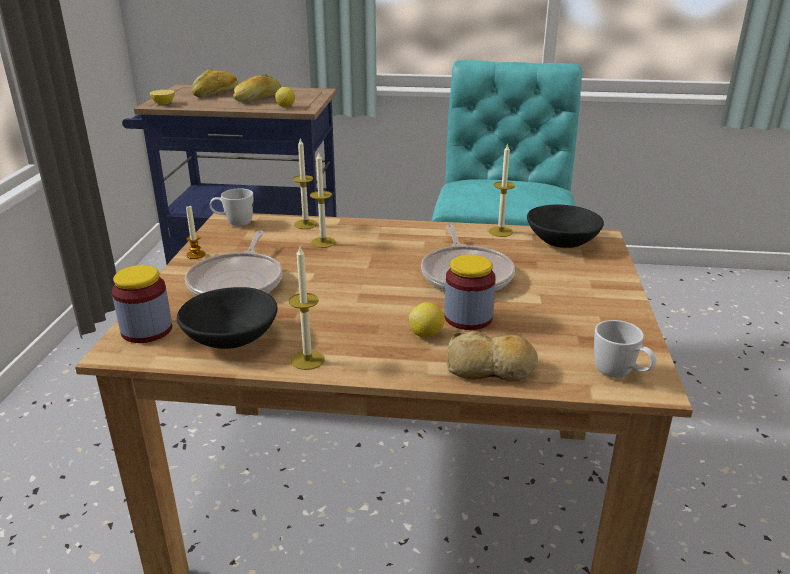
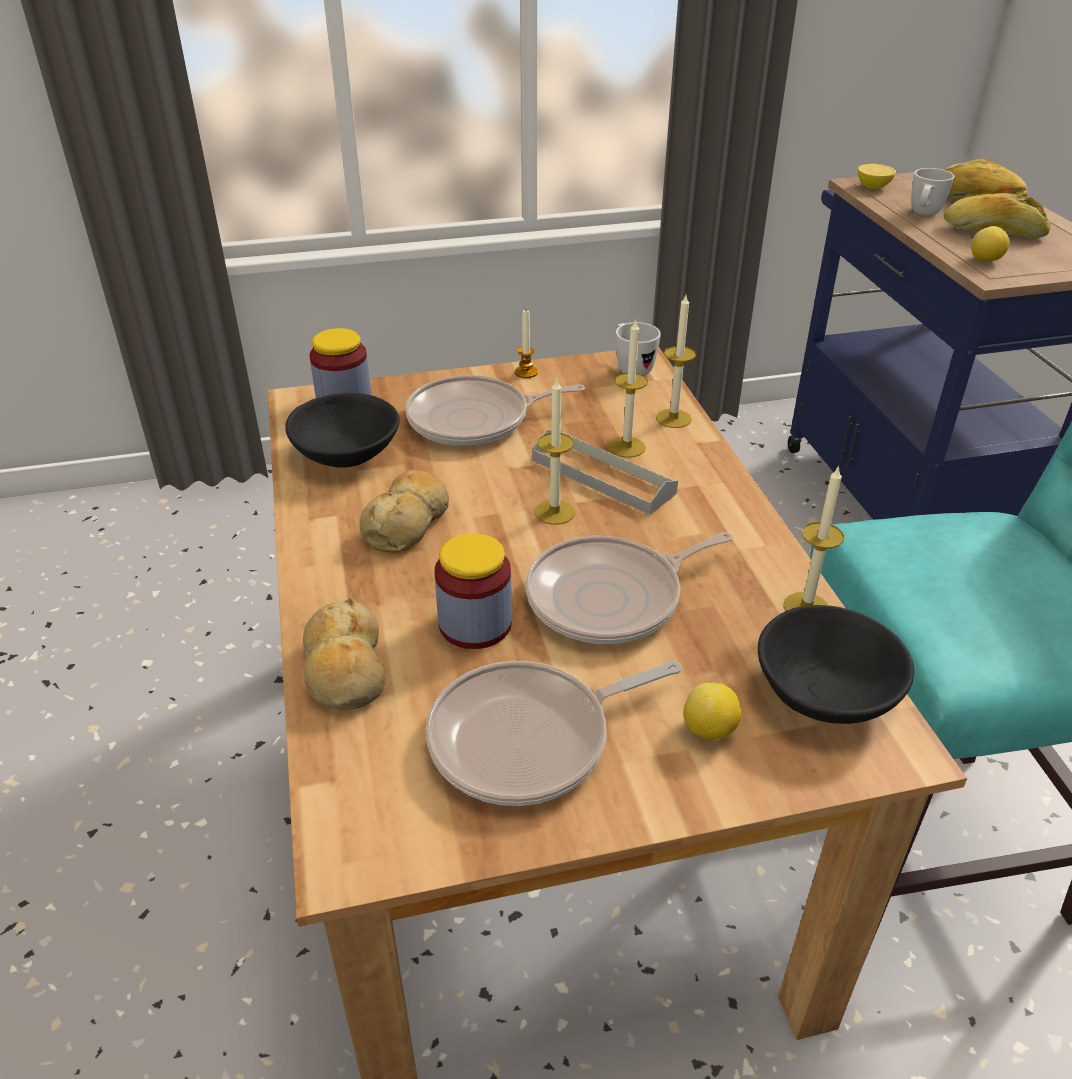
camera: 70 degrees right, 10 degrees up
candle [289,247,325,370] -> candle moved to [535,377,575,525]
lemon [409,302,444,338] -> lemon moved to [683,683,741,741]
white mug [594,320,656,378] -> white mug moved to [911,168,954,215]
none -> bread [360,470,449,552]
none -> frying pan [426,661,681,806]
none -> grey tray [532,430,678,515]

